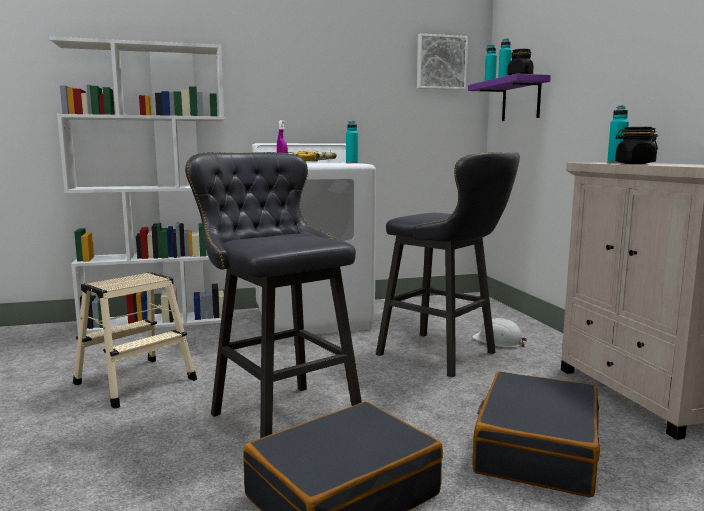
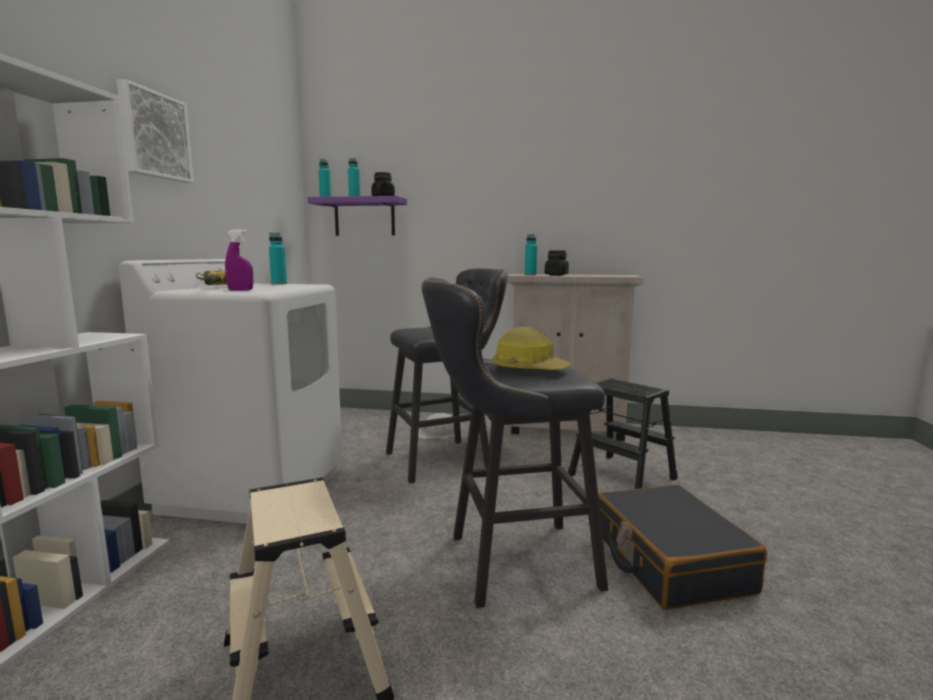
camera: 65 degrees left, 0 degrees up
picture [417,33,468,90] -> picture moved to [116,79,194,183]
black suitcase [473,371,600,497] -> black step ladder [568,378,678,489]
none -> hard hat [492,327,571,370]

